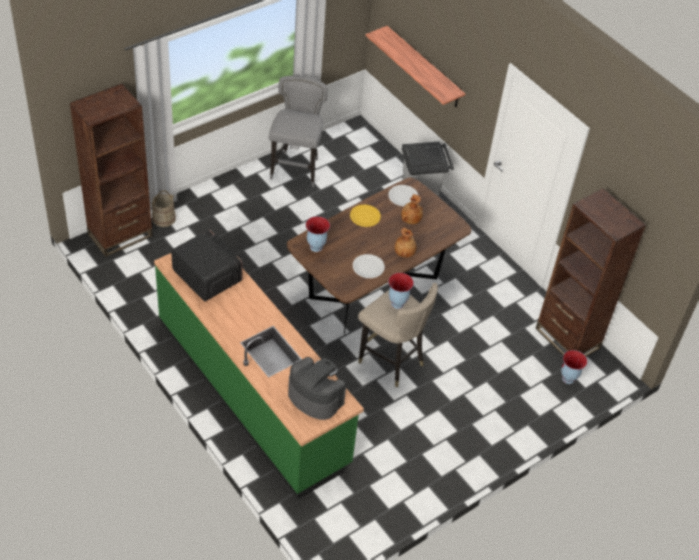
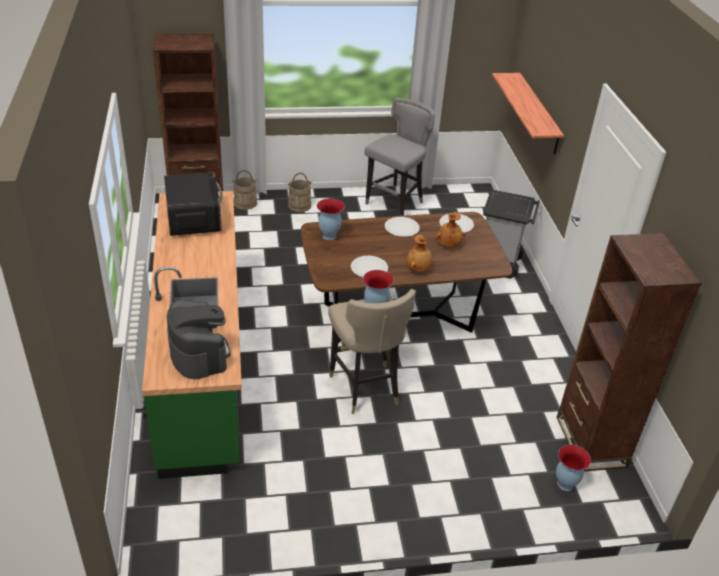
camera: 30 degrees right, 10 degrees down
yellow plate [350,204,381,227] -> white plate [385,217,420,237]
none -> beige bucket [288,173,312,212]

